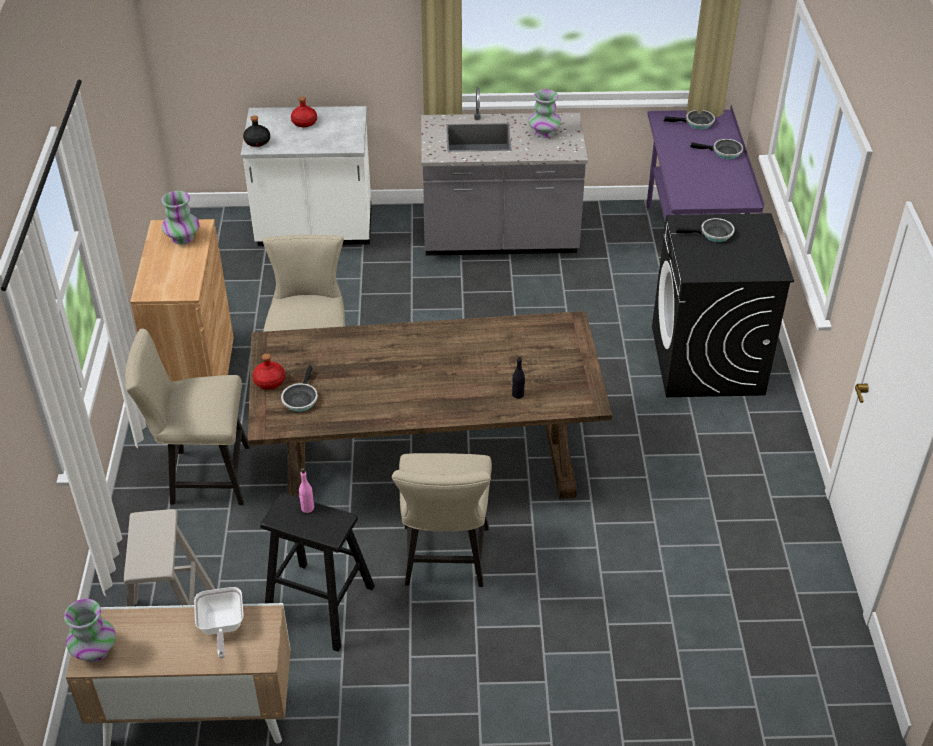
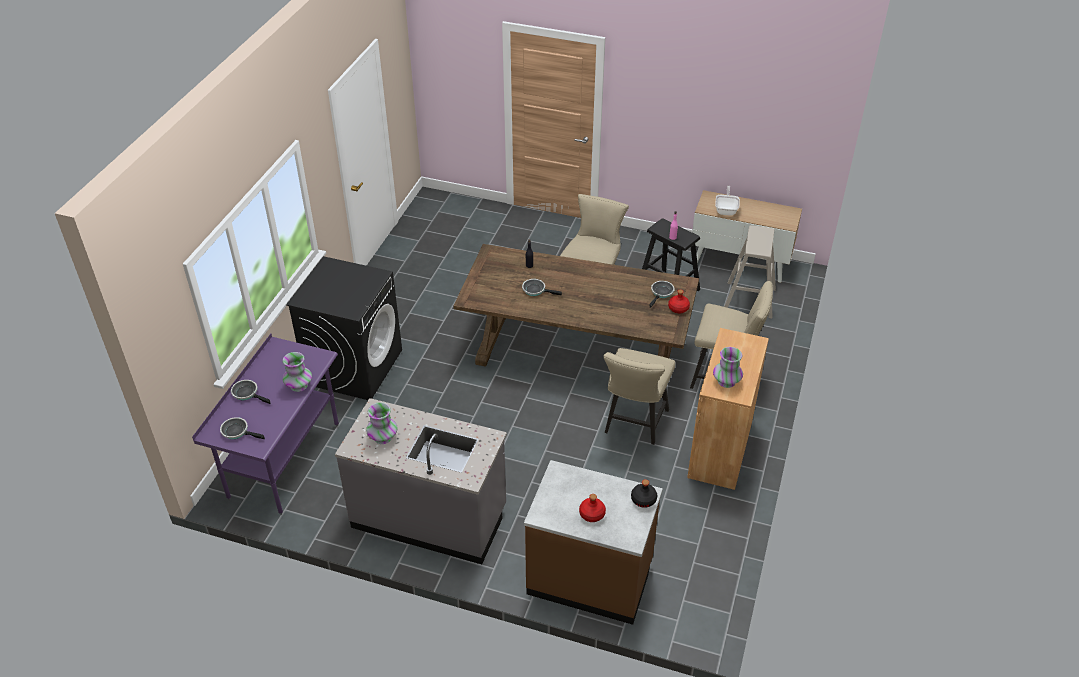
camera: 160 degrees left, 0 degrees up
vase [64,599,116,662] -> vase moved to [282,352,312,392]
white counter [241,106,371,246] -> brown counter [524,460,663,625]
frying pan [675,218,735,242] -> frying pan moved to [522,279,562,296]

